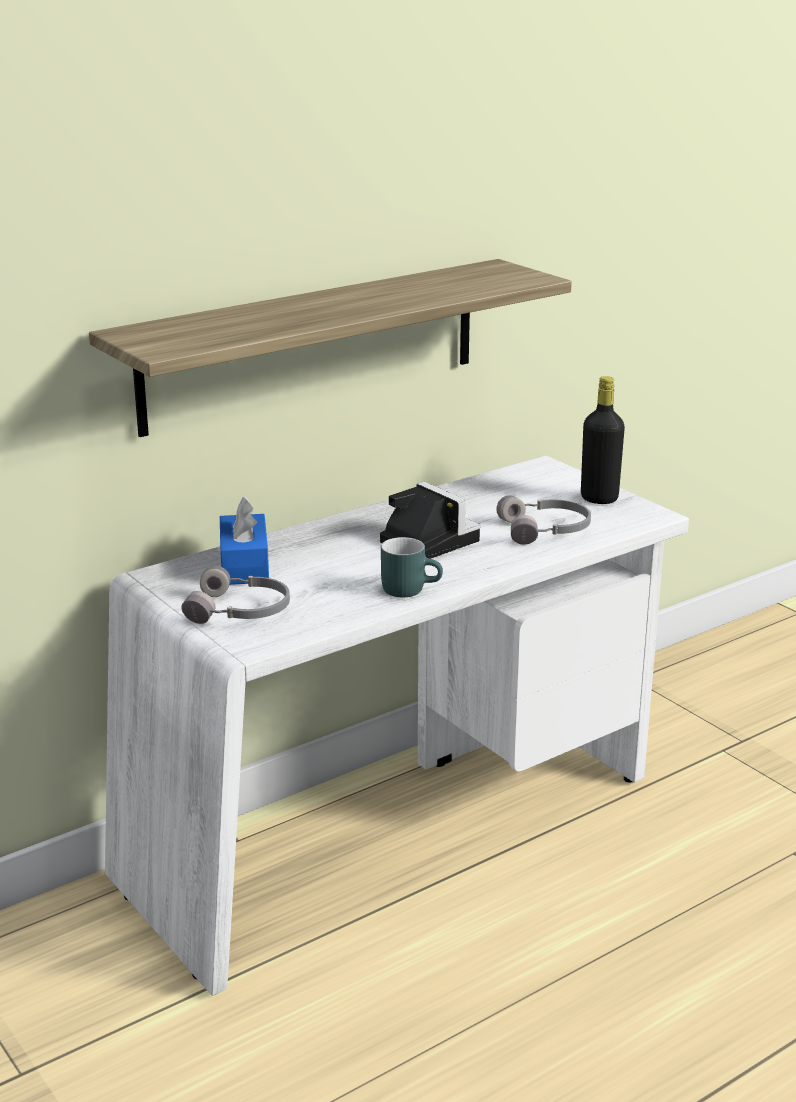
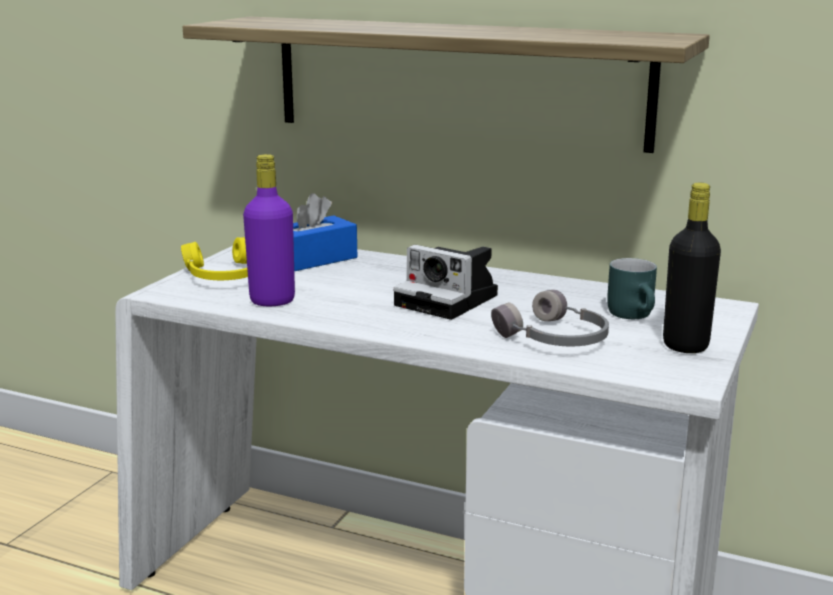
camera: 60 degrees right, 5 degrees down
grey headphones [181,566,290,624] -> yellow headphones [181,237,248,280]
camera [380,482,480,559] -> camera turned 105 degrees clockwise [394,245,498,320]
turquoise mug [381,537,443,597] -> turquoise mug moved to [607,258,657,319]
none -> purple bottle [243,154,295,306]

